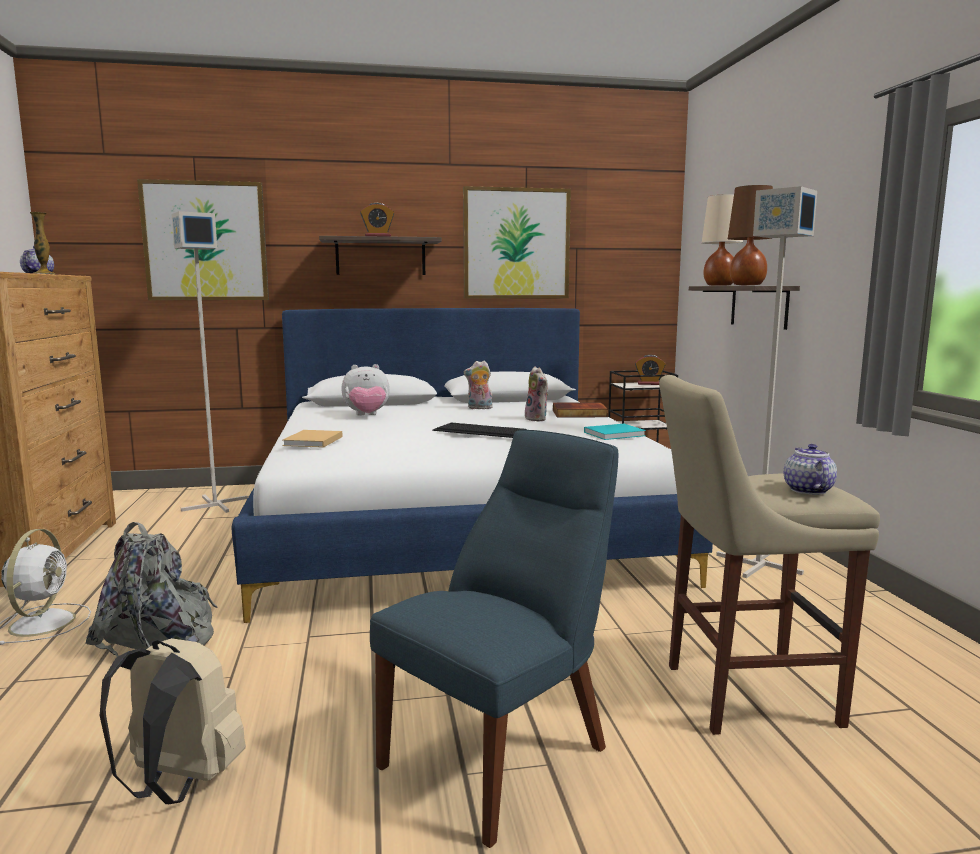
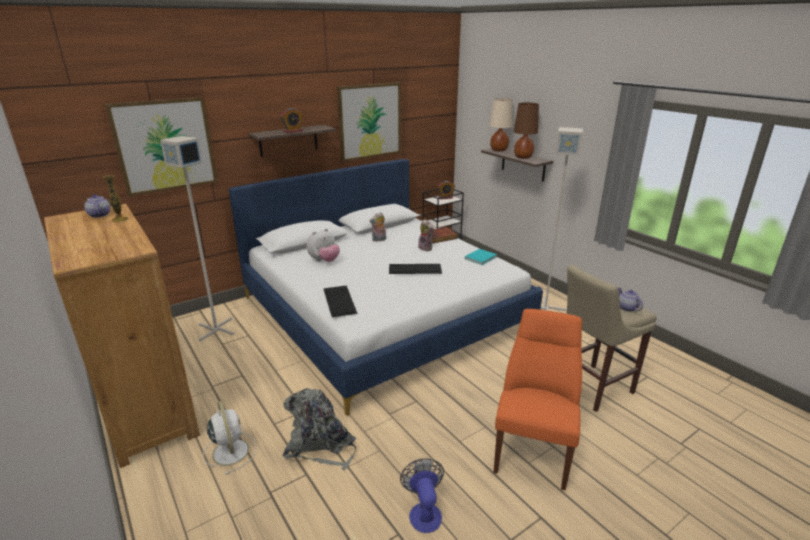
camera: 25 degrees left, 15 degrees up
beige backpack [100,638,246,804] -> fan [400,458,444,533]
beige book [283,430,343,448] -> keyboard [323,285,357,317]
blue chair [370,430,618,848] -> orange chair [494,309,582,490]

